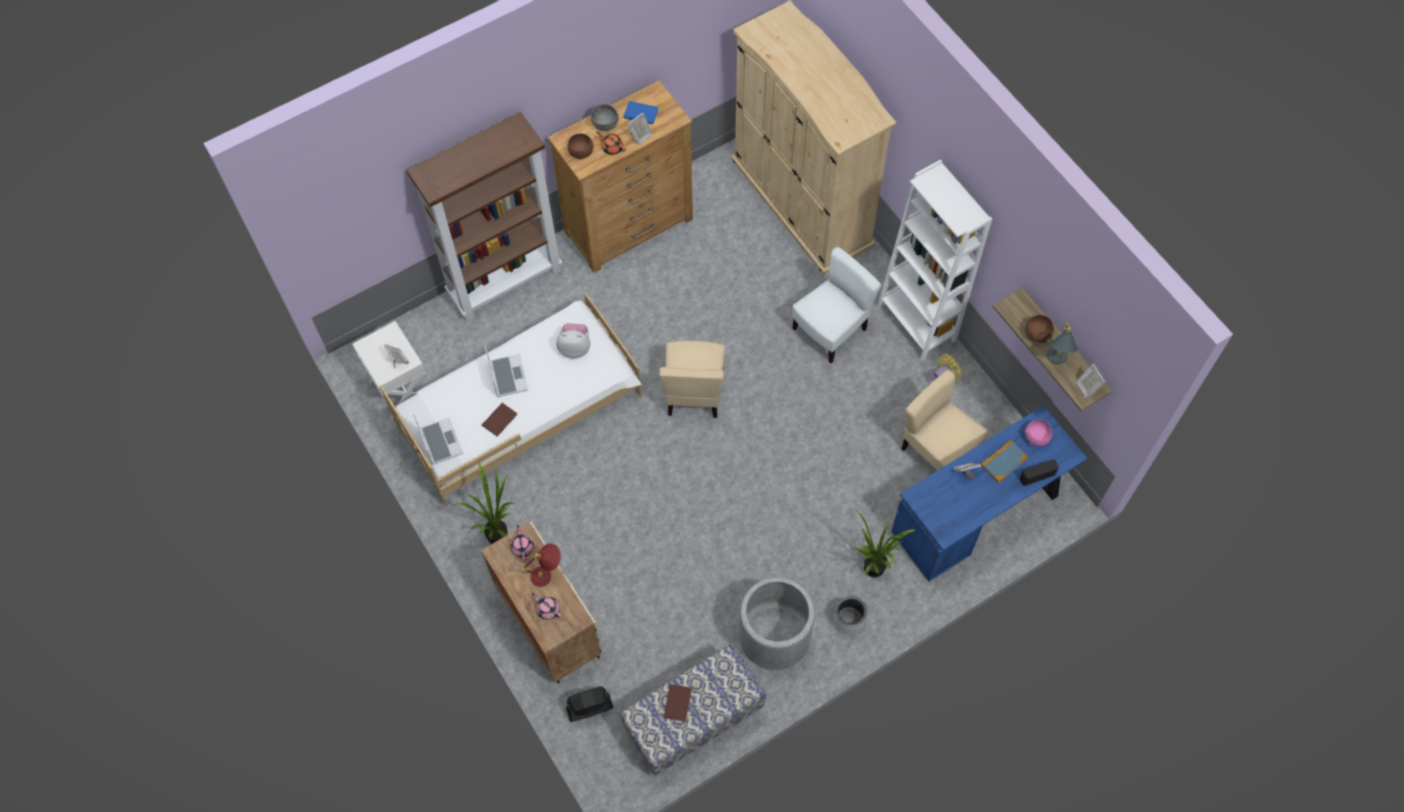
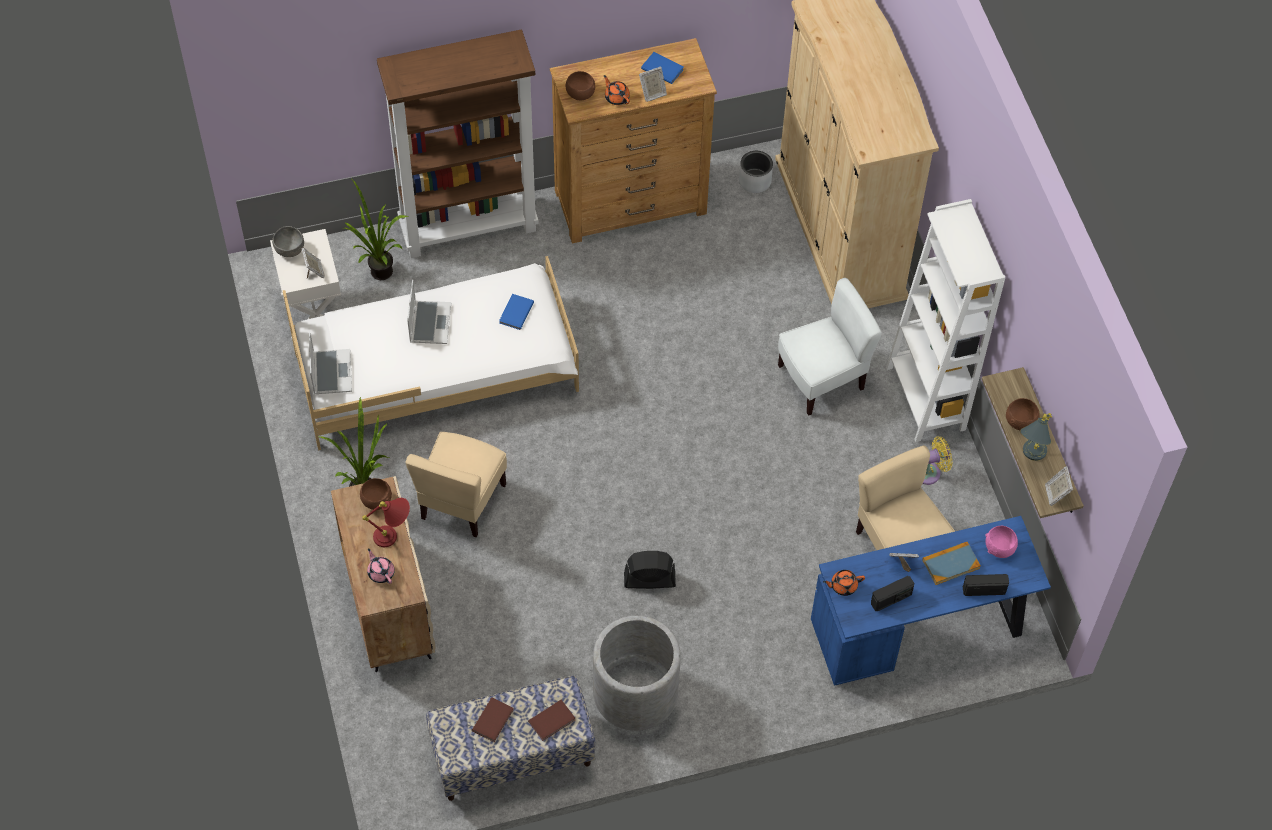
camera: 15 degrees right, 5 degrees down
brown book [482,403,517,437] -> brown book moved to [528,700,575,741]
pink teapot [510,525,534,561] -> brown bowl [360,478,392,510]
plush toy [556,323,590,358] -> blue book [499,294,534,330]
black fan [566,686,614,722] -> black fan moved to [624,551,676,589]
grey bowl [591,104,618,131] -> grey bowl moved to [272,226,304,257]
beige chair [659,341,725,418] -> beige chair moved to [406,432,507,537]
grey planter [834,596,867,635] -> grey planter moved to [739,151,773,193]
potted plant [853,510,917,578] -> potted plant moved to [344,180,408,280]
none -> orange teapot [823,570,865,596]
none -> radio [871,576,915,612]

